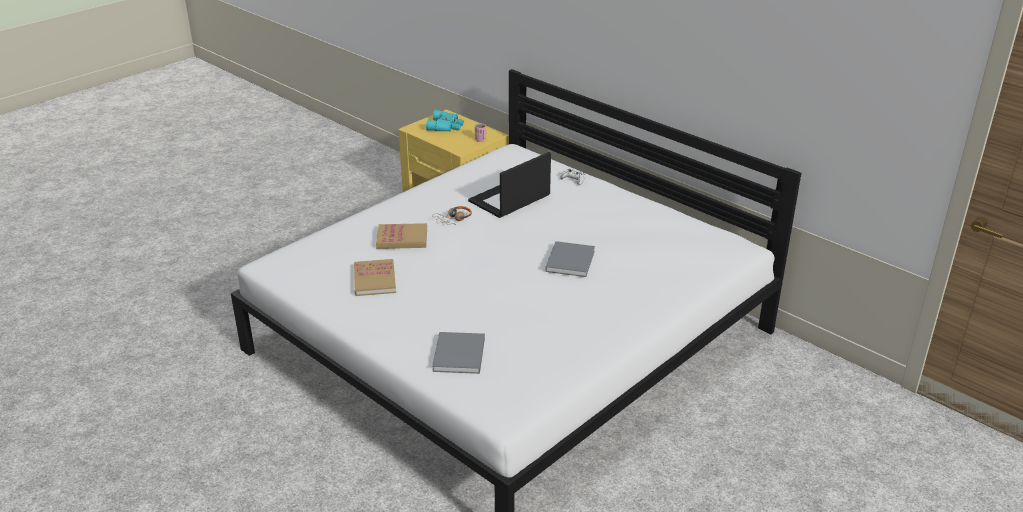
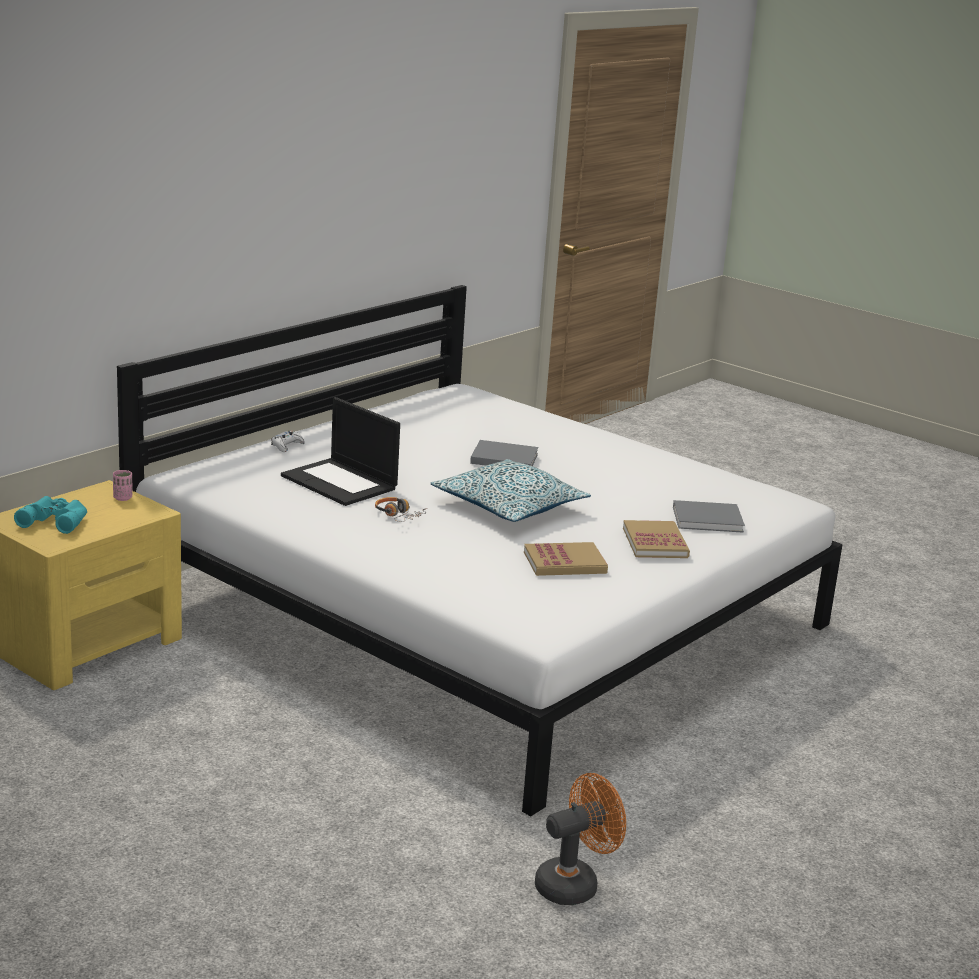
camera: 95 degrees left, 10 degrees down
book [376,223,427,249] -> book moved to [623,520,690,558]
none -> pillow [430,459,591,522]
none -> orange fan [535,773,626,905]

